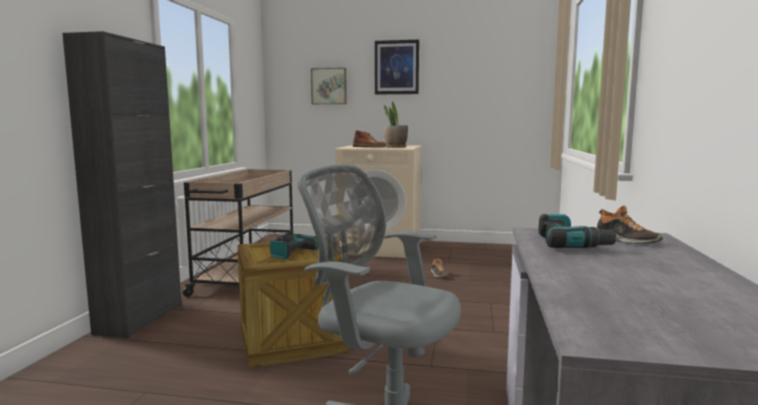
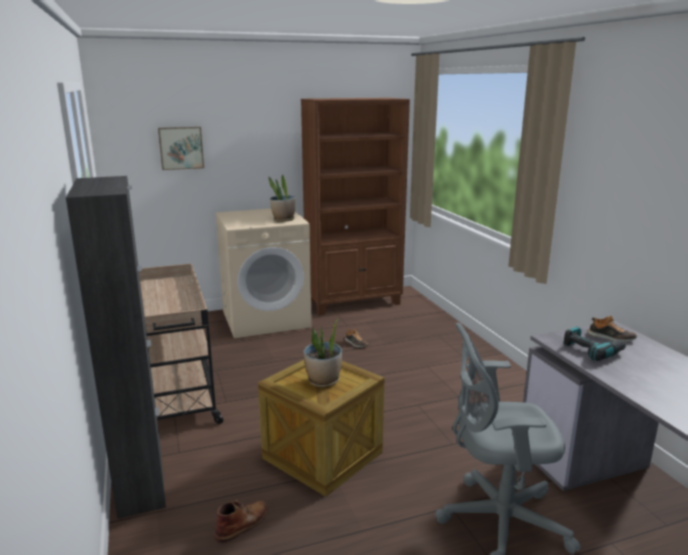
camera: 30 degrees left, 10 degrees up
power drill [270,234,318,259] -> potted plant [303,318,342,387]
brown boot [353,130,386,147] -> brown boot moved to [214,499,268,543]
picture [375,40,419,94] -> none
none -> brown bookcase [301,98,410,315]

